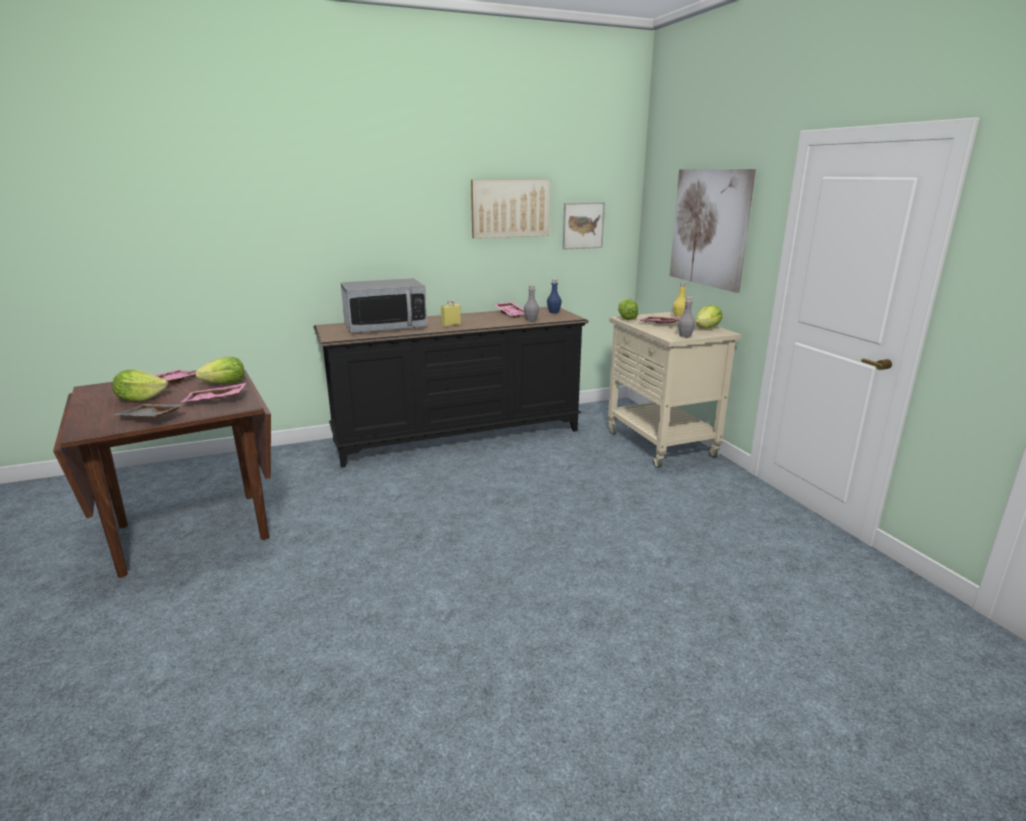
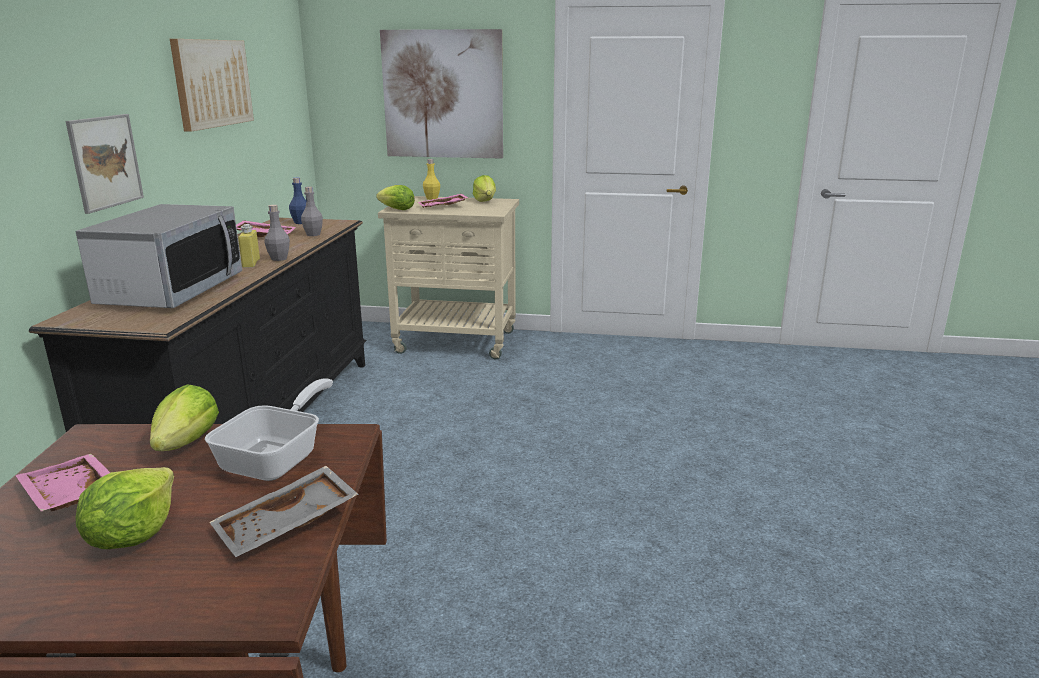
camera: 60 degrees left, 0 degrees up
pink tray [181,383,246,403] -> frying pan [205,378,333,481]
picture [563,202,605,250] -> picture moved to [66,114,144,214]
grey bottle [678,297,695,337] -> grey bottle moved to [265,205,290,261]

